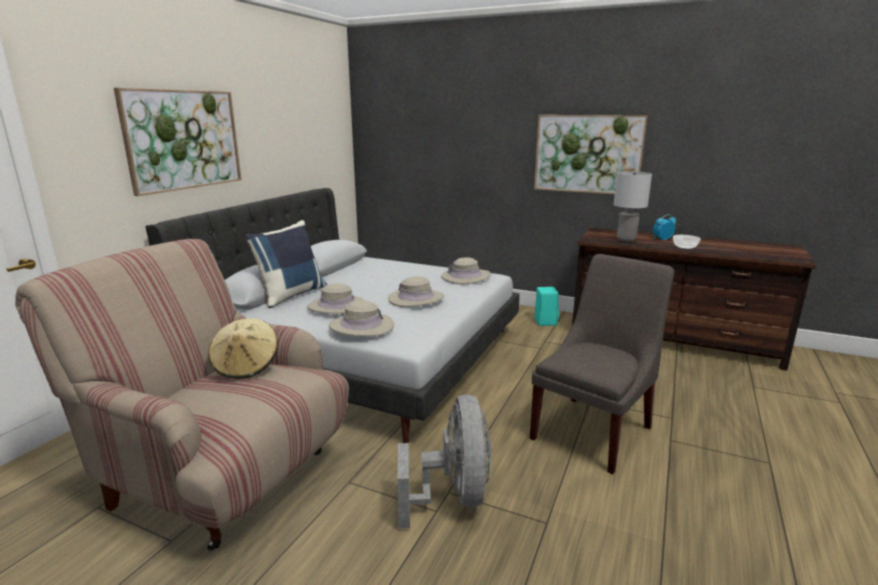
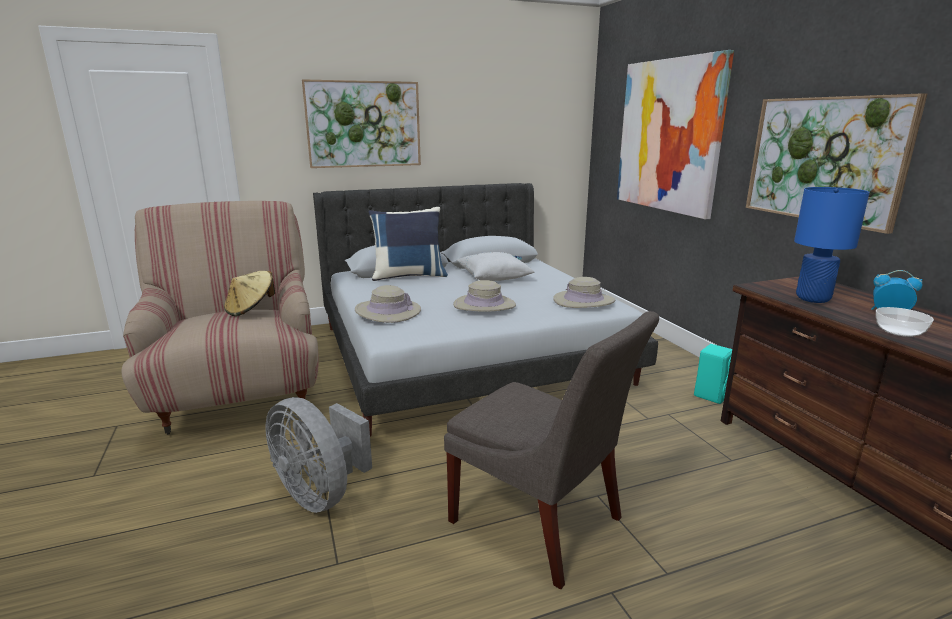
camera: 45 degrees right, 0 degrees up
beige hat [307,283,364,314] -> none
grey fan [397,395,492,528] -> grey fan turned 90 degrees clockwise [266,397,372,513]
grey chair [530,254,674,474] -> grey chair turned 45 degrees clockwise [444,311,659,589]
grey table lamp [614,171,652,242] -> blue table lamp [794,187,870,303]
none -> grey pillow [456,252,534,281]
none -> picture [617,50,734,219]

